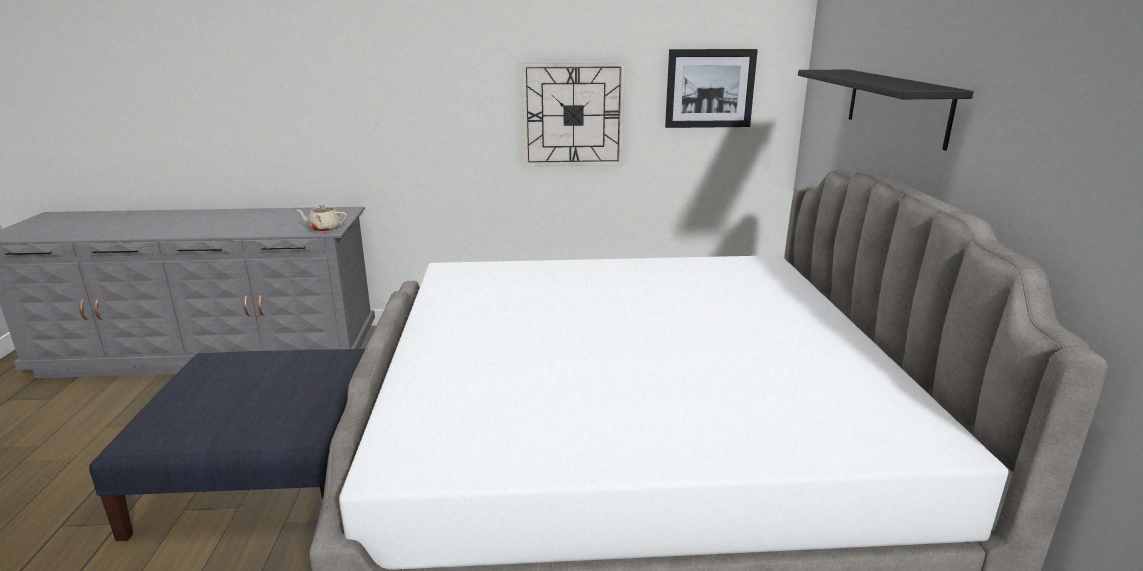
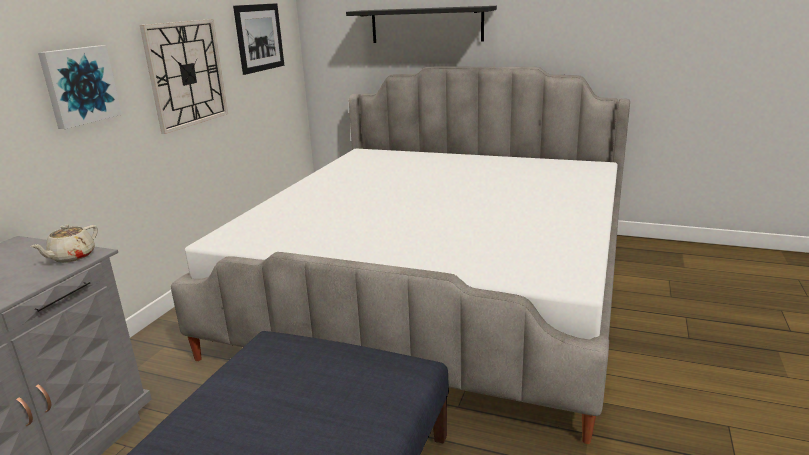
camera: 65 degrees left, 0 degrees up
none -> picture [38,45,122,129]

